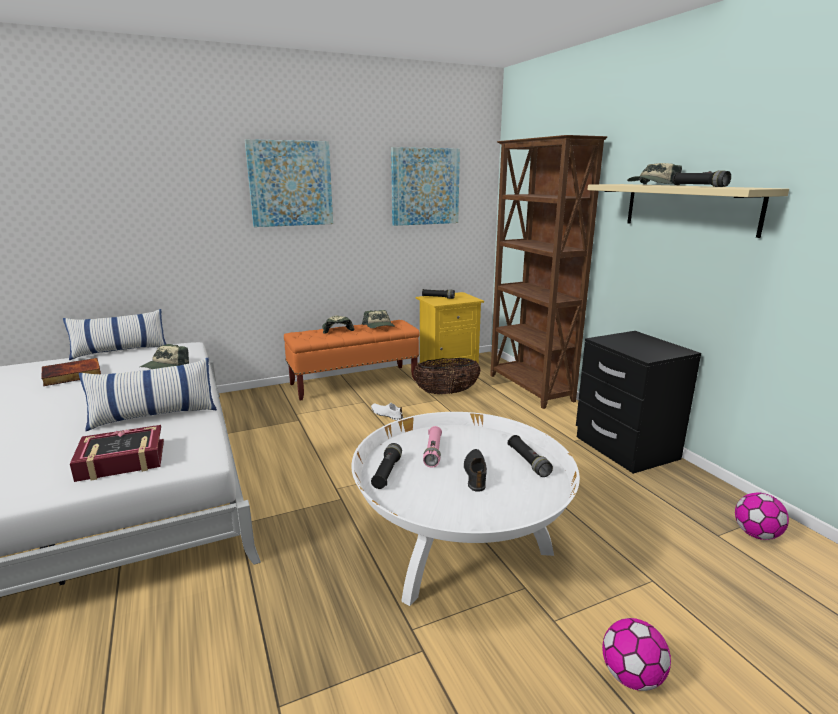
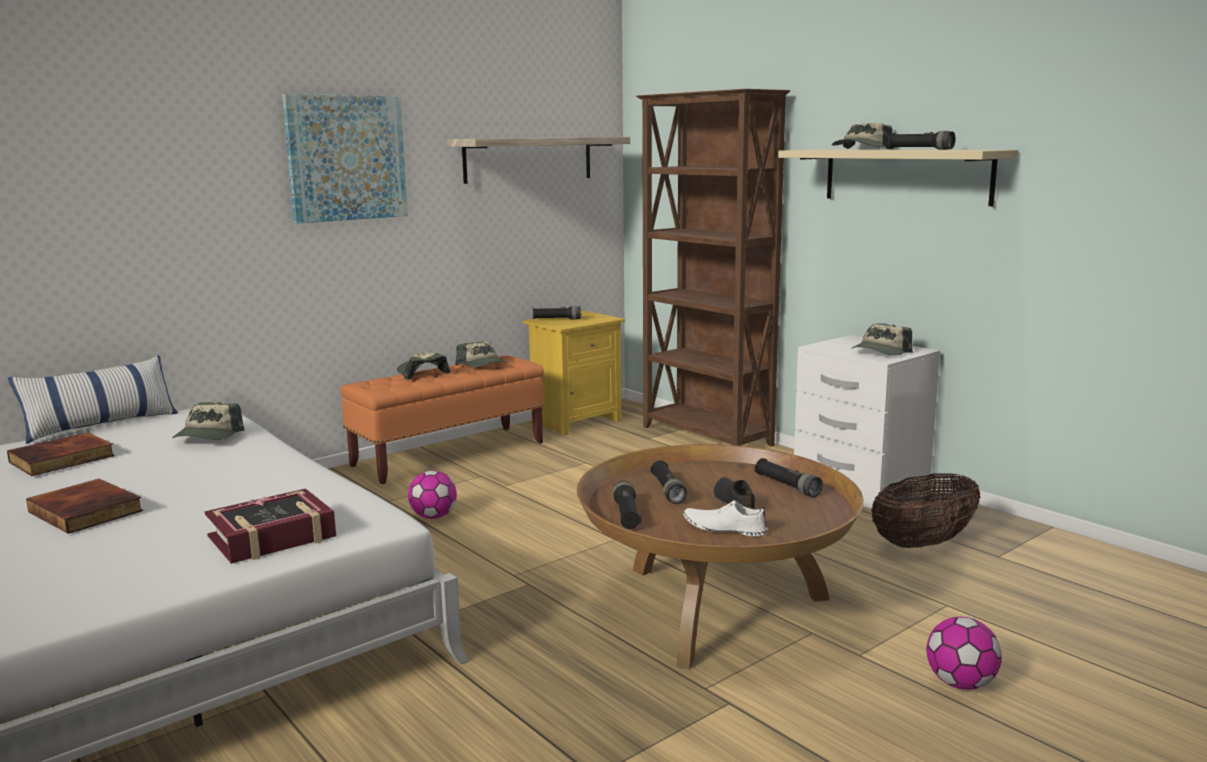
camera: 15 degrees left, 5 degrees down
pillow [79,358,217,431] -> none
white coffee table [351,412,580,606] -> brown coffee table [577,444,864,669]
white shoe [371,403,403,420] -> white shoe moved to [683,500,767,537]
picture [391,147,460,226] -> shelf [447,137,630,184]
basket [413,358,481,394] -> basket moved to [871,473,981,548]
pink flashlight [423,426,442,468] -> black flashlight [651,460,687,504]
black nightstand [576,331,701,474] -> white nightstand [794,335,940,509]
football [735,493,789,540] -> football moved to [408,471,457,519]
none -> book [26,479,143,534]
none -> cap [852,323,913,356]

